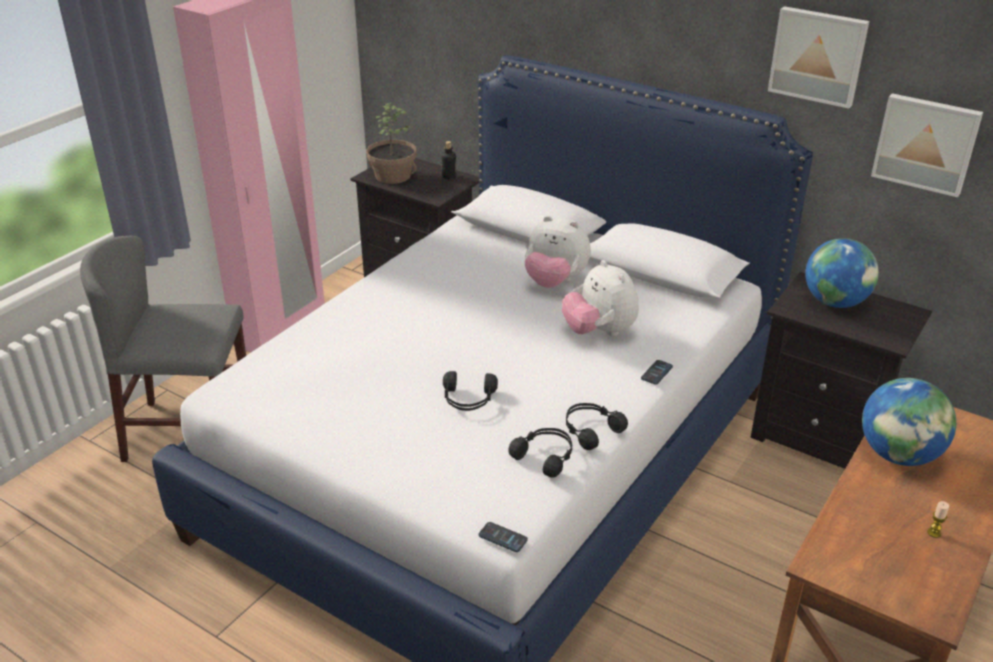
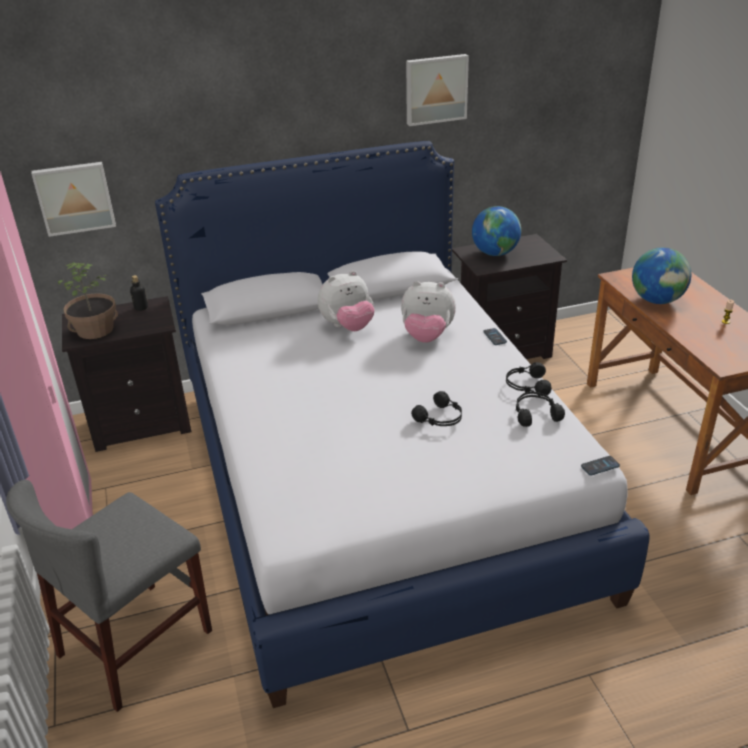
camera: 50 degrees left, 0 degrees up
picture [871,93,983,197] -> picture moved to [31,162,116,237]

